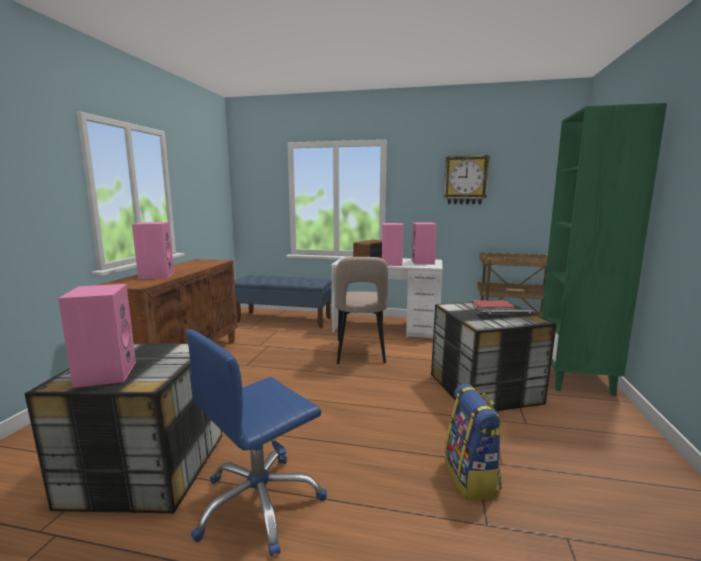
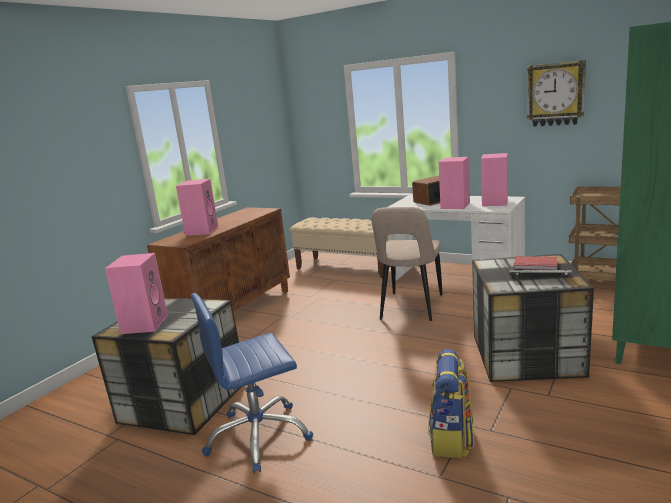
camera: 20 degrees right, 5 degrees up
blue bench [235,275,332,328] -> beige bench [290,217,389,278]

